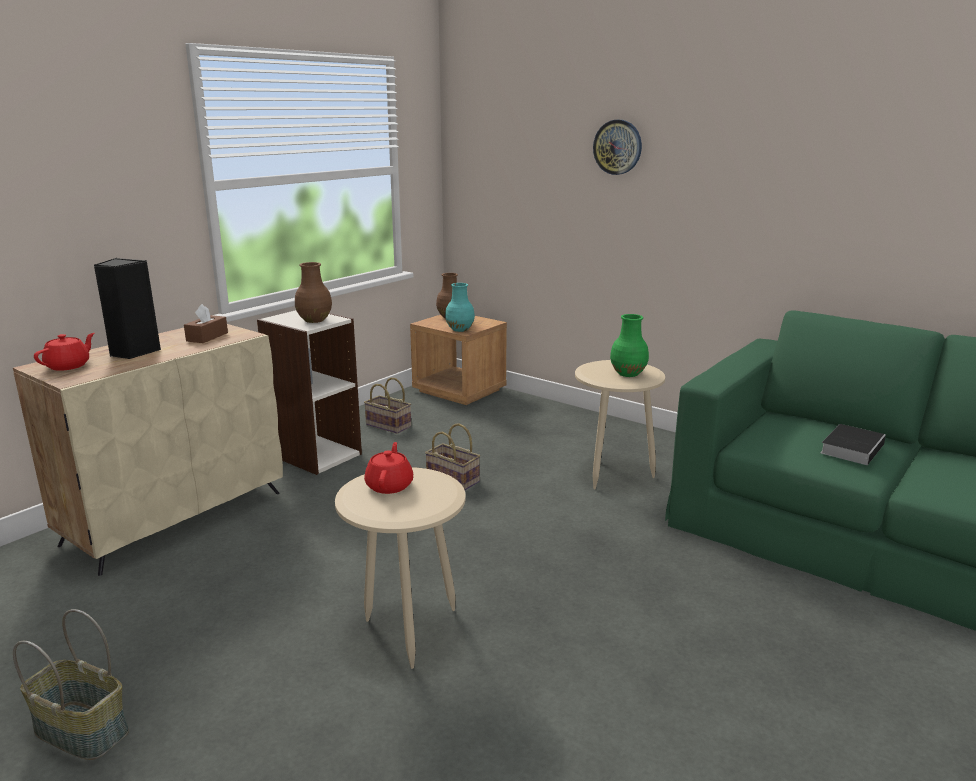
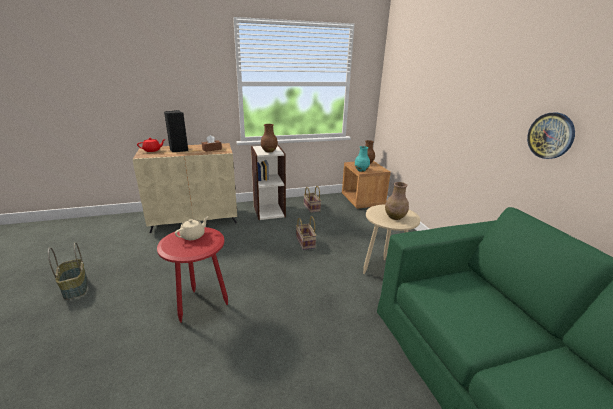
camera: 35 degrees right, 5 degrees up
beige side table [335,467,466,669] -> red side table [157,227,228,323]
red teapot [364,442,413,494] -> beige teapot [175,216,209,240]
wall clock [593,120,642,175] -> wall clock moved to [527,112,575,159]
green vase [610,314,649,377] -> brown vase [385,182,409,220]
book [820,424,886,465] -> none

